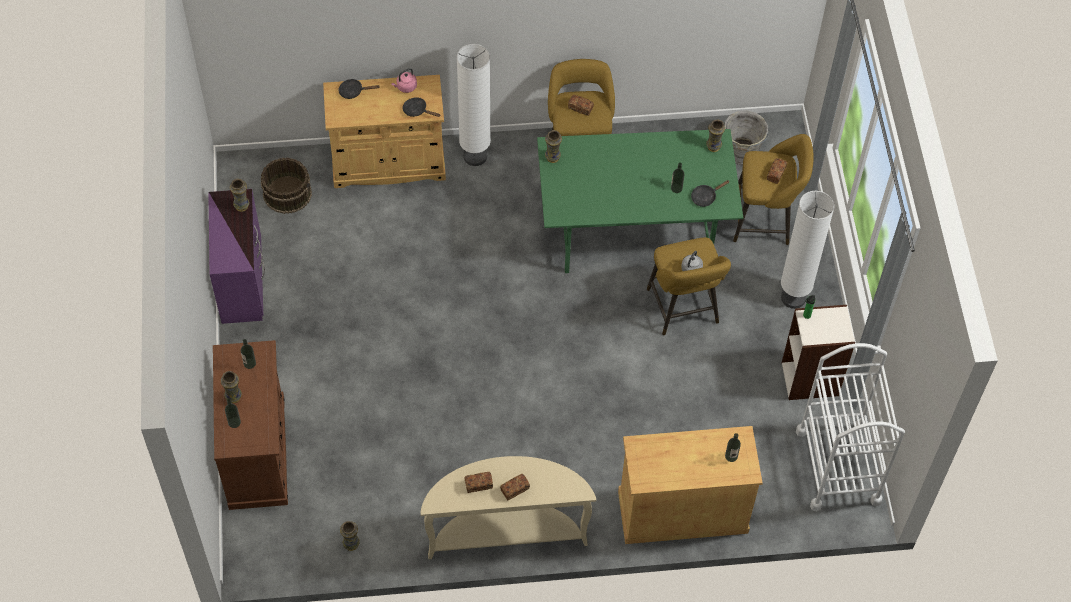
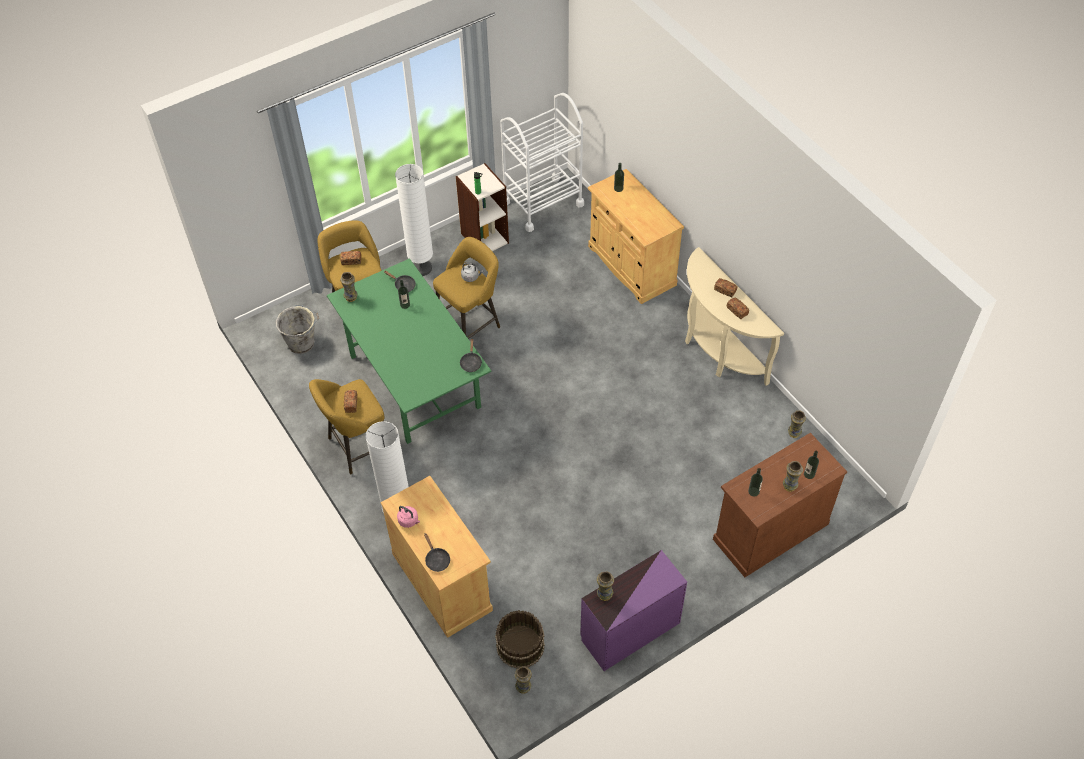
camera: 115 degrees left, 5 degrees down
black frying pan [402,97,441,117] -> black frying pan moved to [460,338,482,372]
vase [545,130,562,163] -> vase moved to [515,666,532,694]

